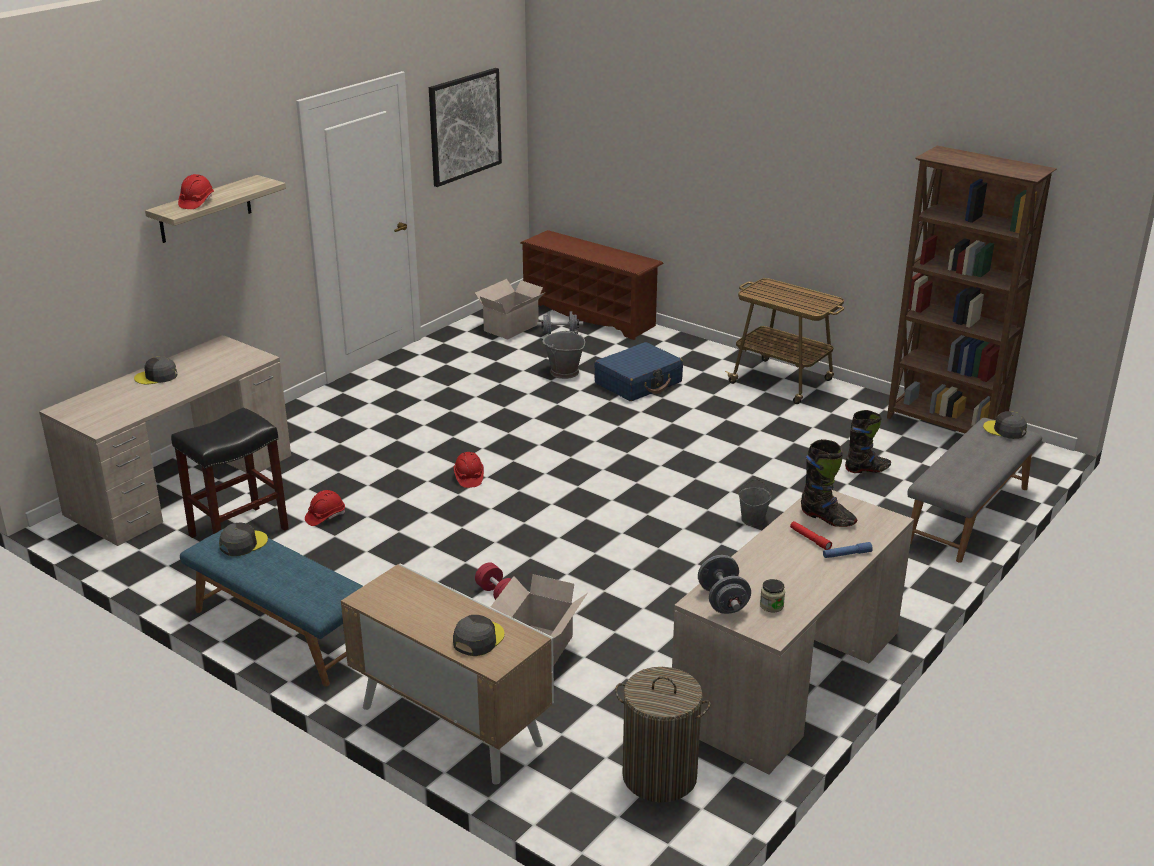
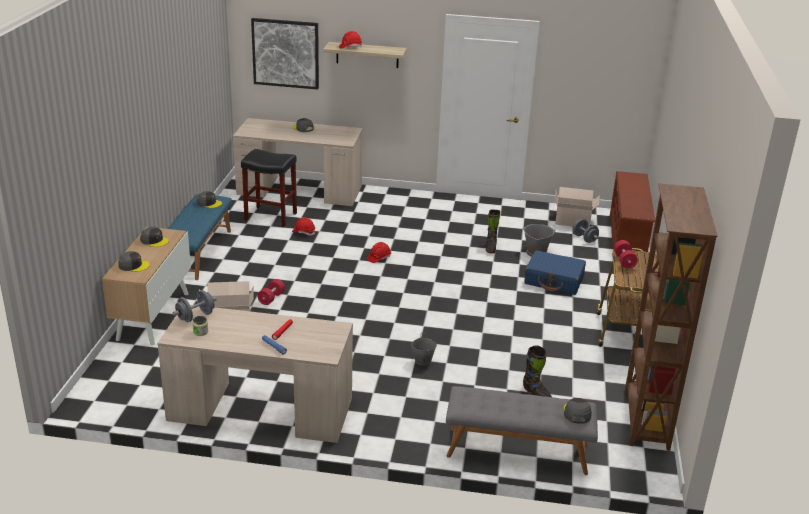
camera: 60 degrees right, 0 degrees up
picture [429,68,502,187] -> picture moved to [251,18,319,90]
laundry basket [615,667,711,803] -> none
black boot [801,439,857,527] -> black boot moved to [486,210,500,254]
none -> grey cap [140,227,169,247]
none -> red dumbbell [614,240,638,268]

